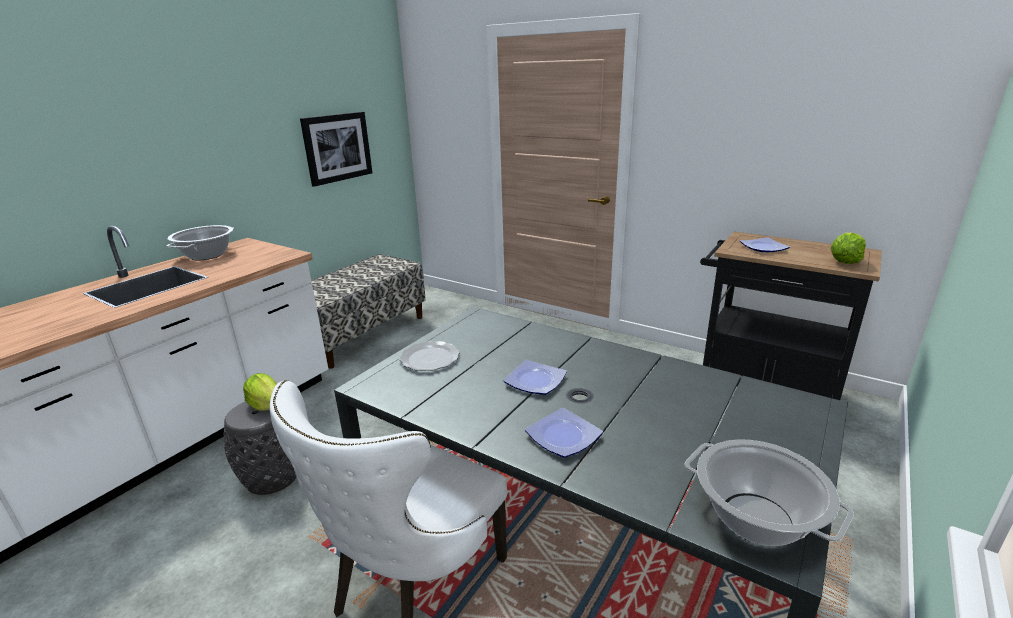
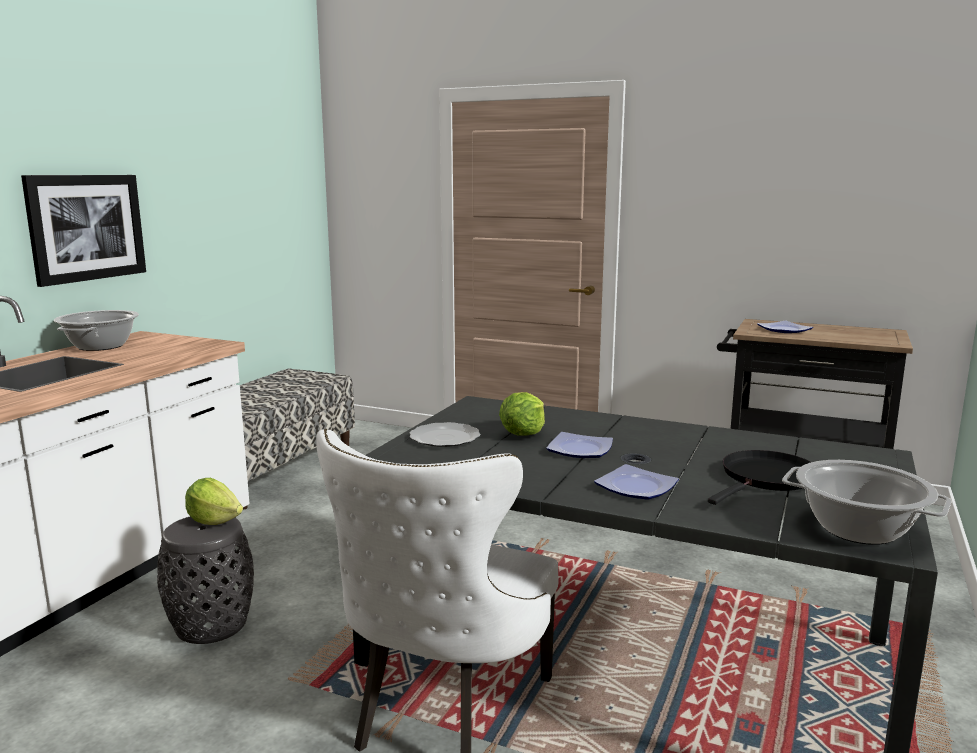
camera: 10 degrees left, 10 degrees down
picture [300,112,372,187] -> picture moved to [21,175,146,287]
lettuce [831,233,866,264] -> lettuce moved to [499,392,545,436]
none -> black frying pan [708,450,811,505]

